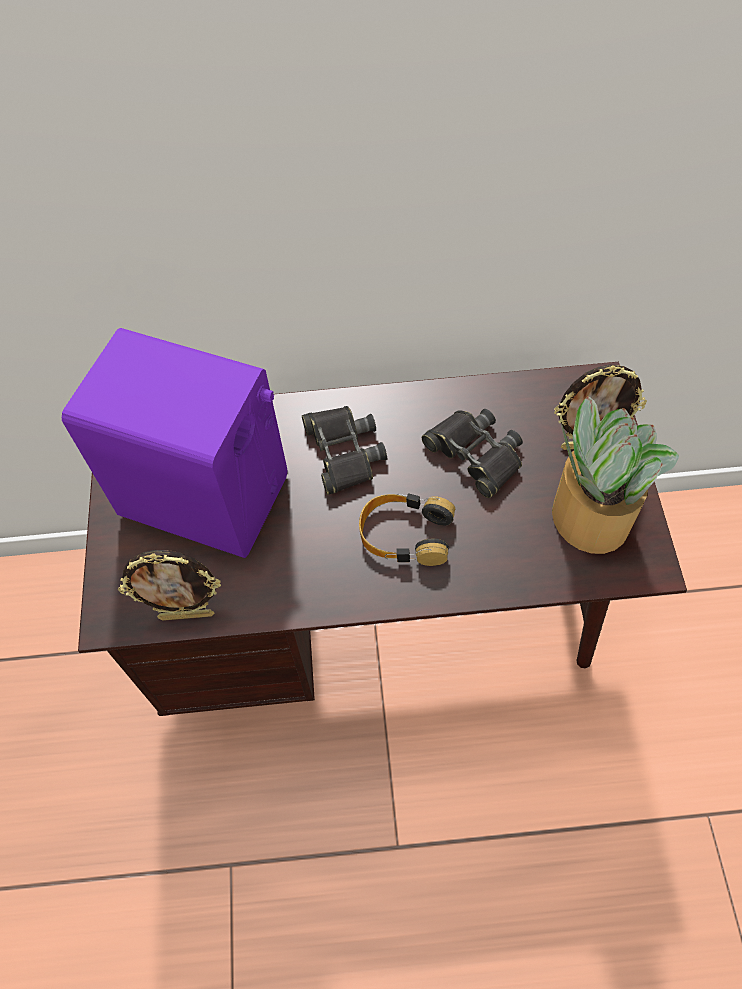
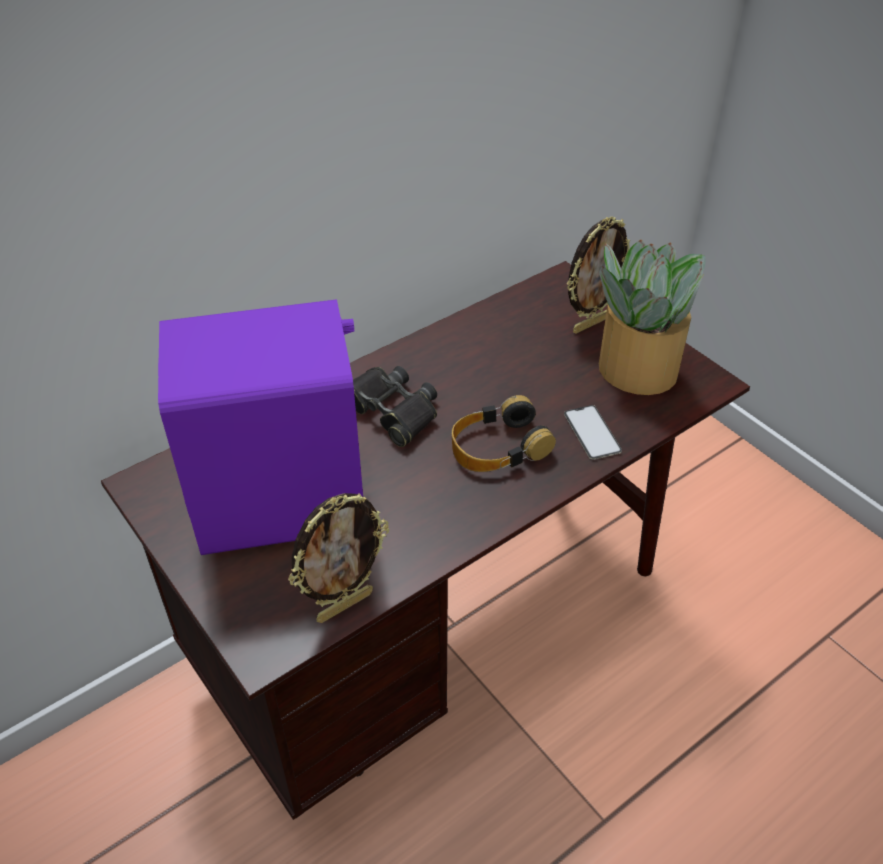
camera: 35 degrees left, 15 degrees down
black binoculars [422,409,523,498] -> none
none -> phone [564,405,622,460]

